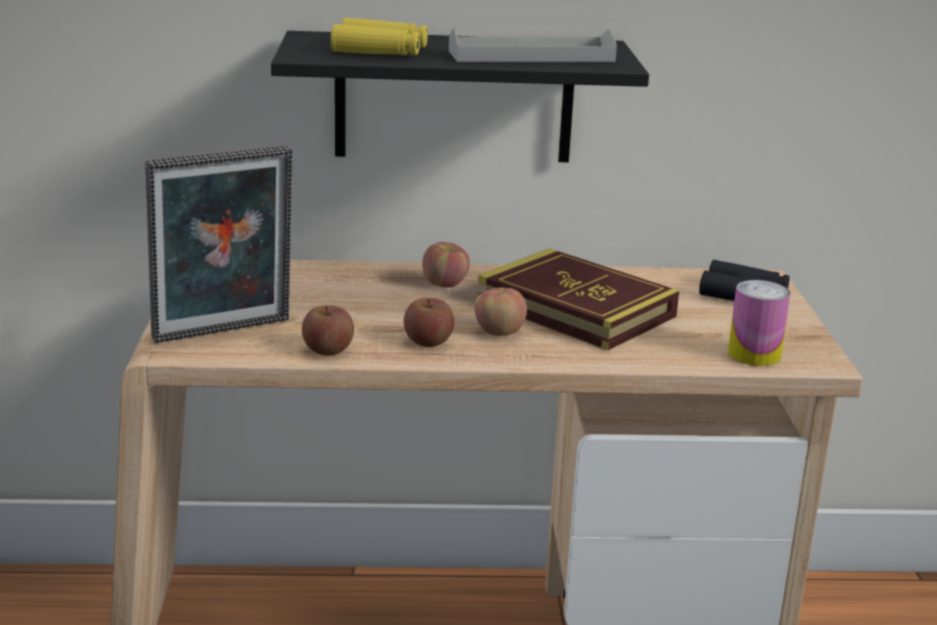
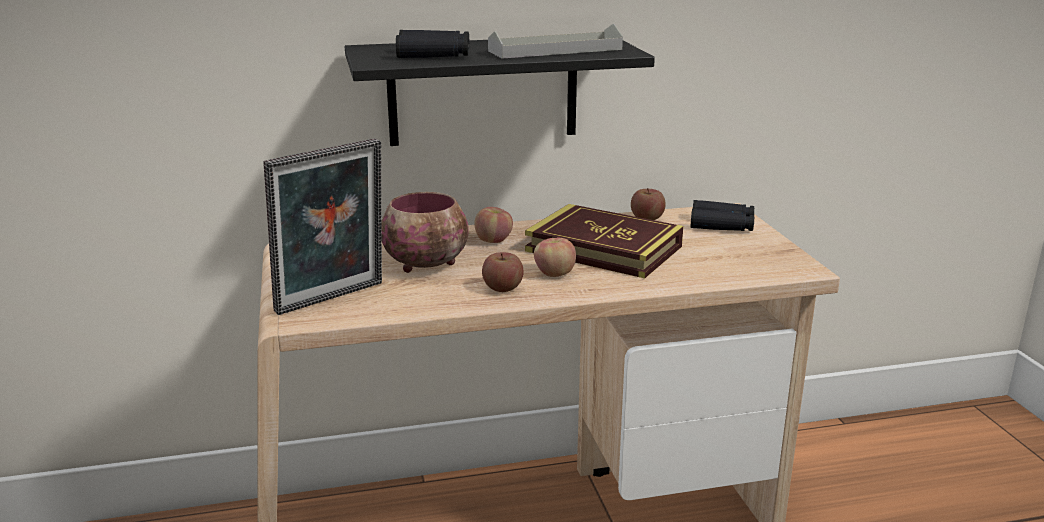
camera: 10 degrees left, 0 degrees up
apple [302,305,354,355] -> apple moved to [631,188,666,220]
yellow binoculars [331,18,428,55] -> black binoculars [396,30,470,58]
can [728,280,791,366] -> none
none -> bowl [382,192,468,273]

